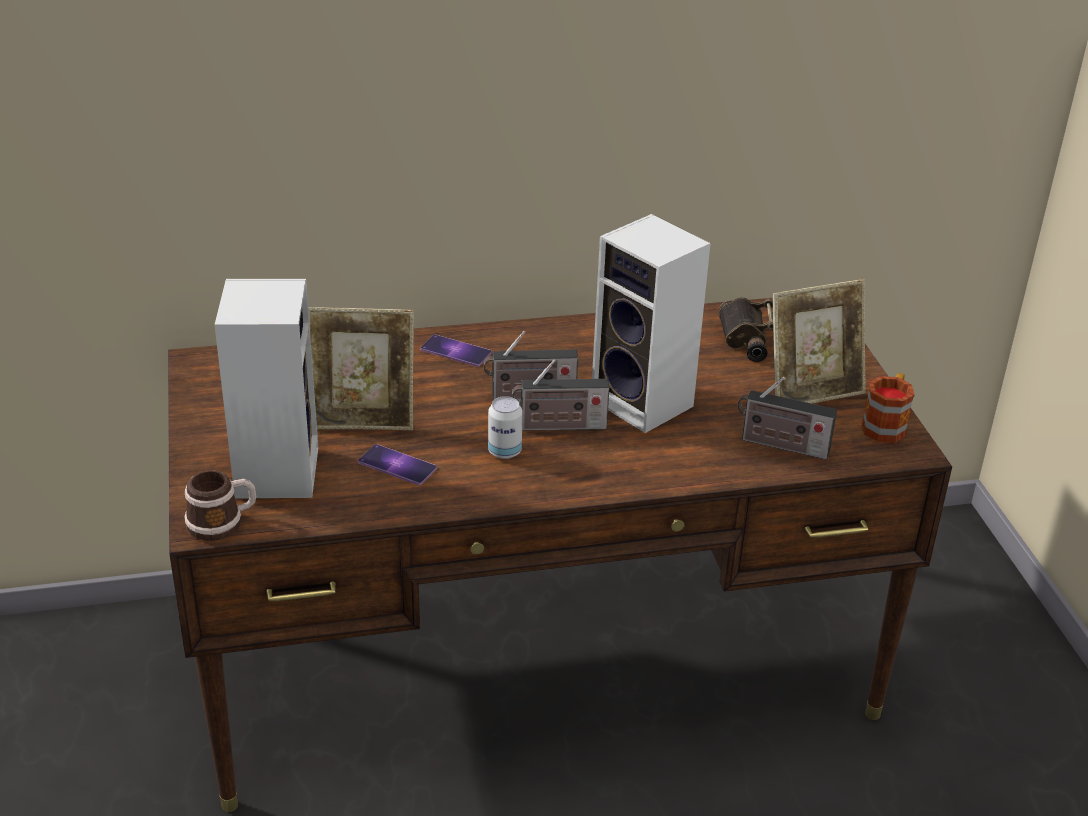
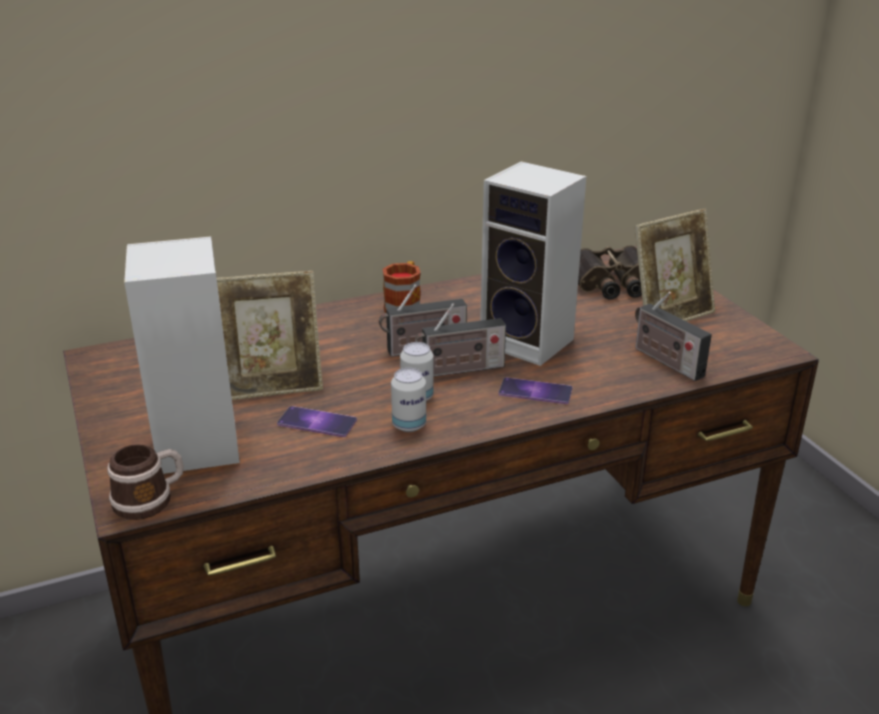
camera: 10 degrees left, 5 degrees down
phone [420,335,492,367] -> phone moved to [499,377,572,404]
radio [738,377,837,460] -> radio turned 45 degrees clockwise [635,292,712,381]
mug [862,373,915,443] -> mug moved to [383,261,421,313]
none -> can [391,368,426,432]

